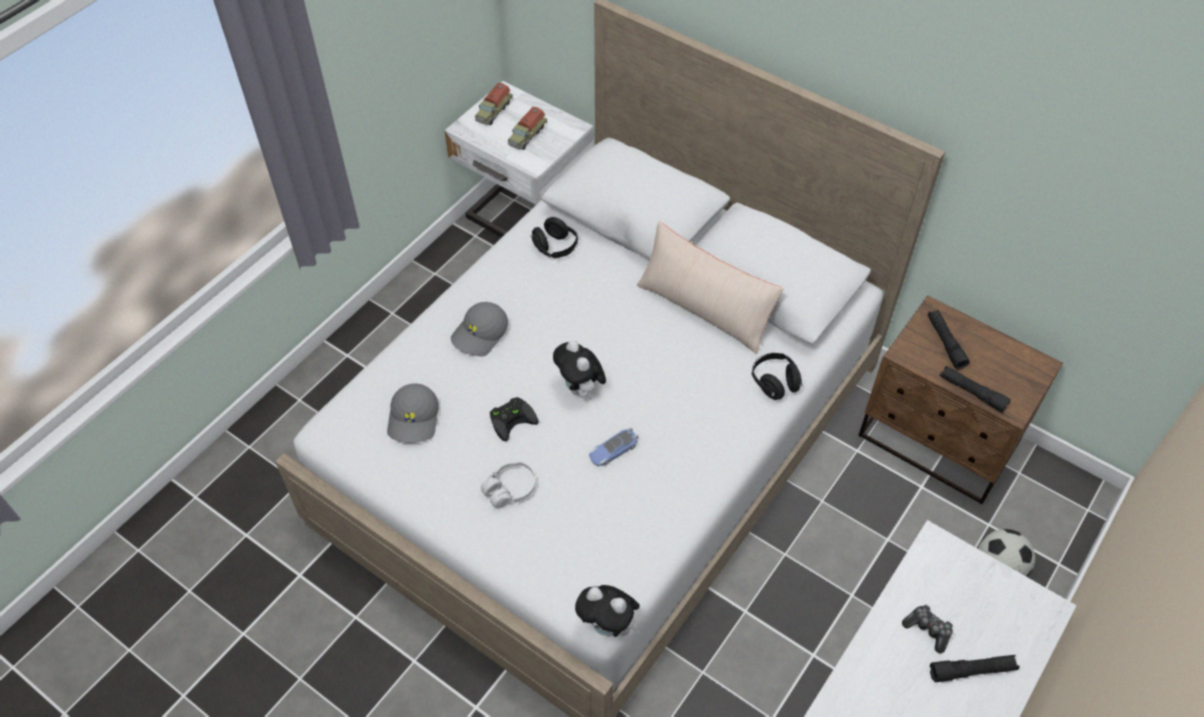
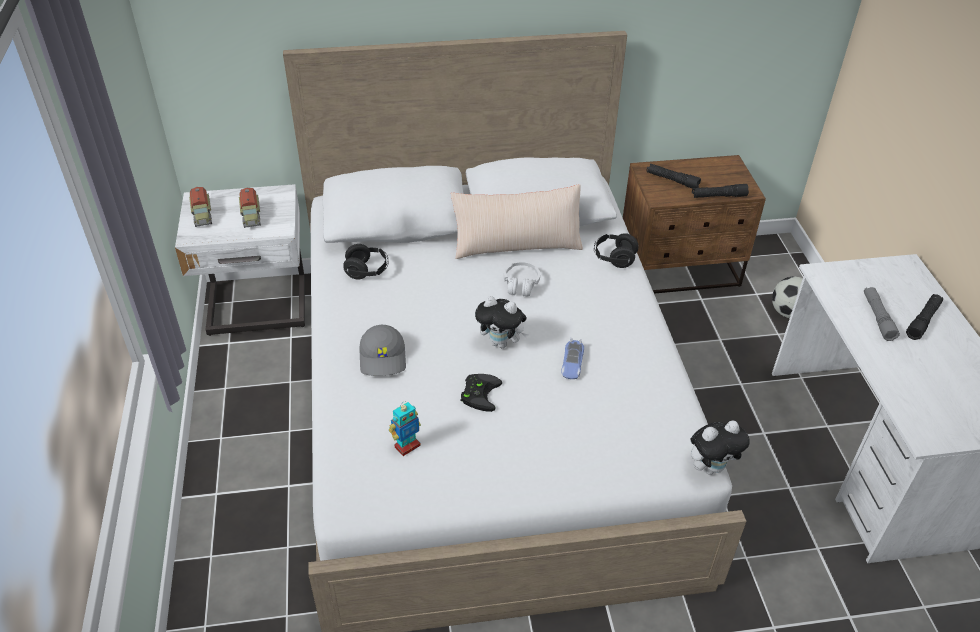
camera: 45 degrees left, 10 degrees down
grey cap [387,383,439,443] -> toy robot [389,402,421,456]
white headphones [481,461,536,508] -> white headphones moved to [504,262,540,297]
game controller [902,605,953,654] -> grey flashlight [864,287,900,341]

